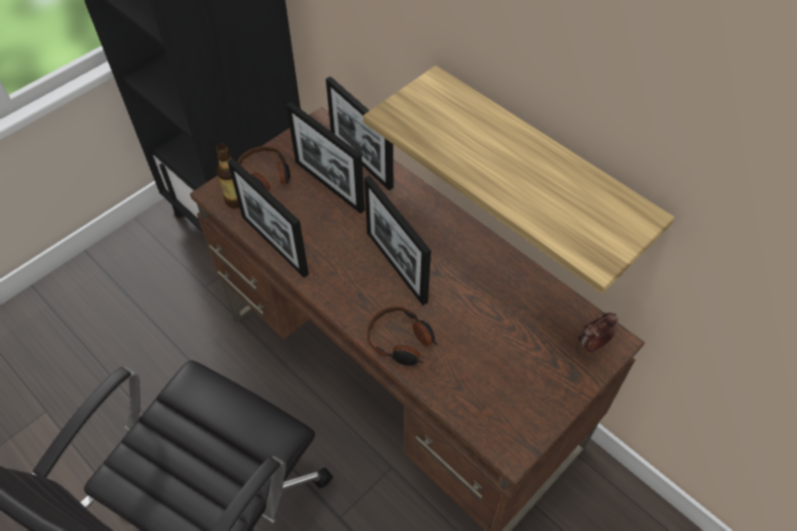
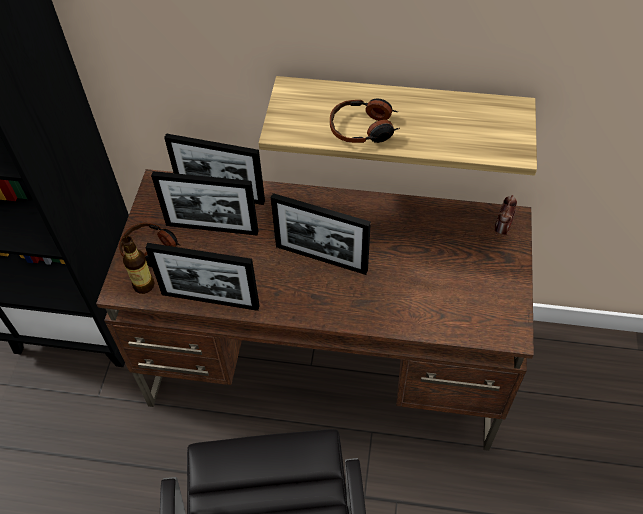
camera: 35 degrees left, 0 degrees up
headphones [367,306,438,366] -> headphones moved to [330,98,400,143]

